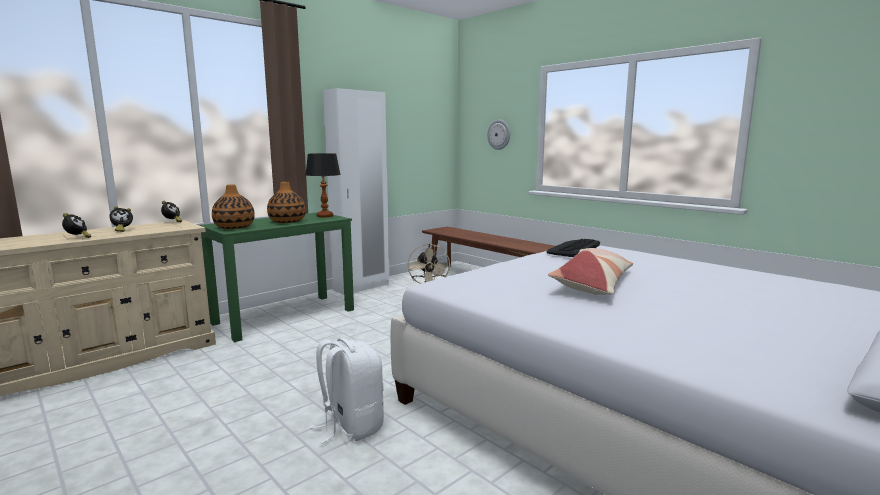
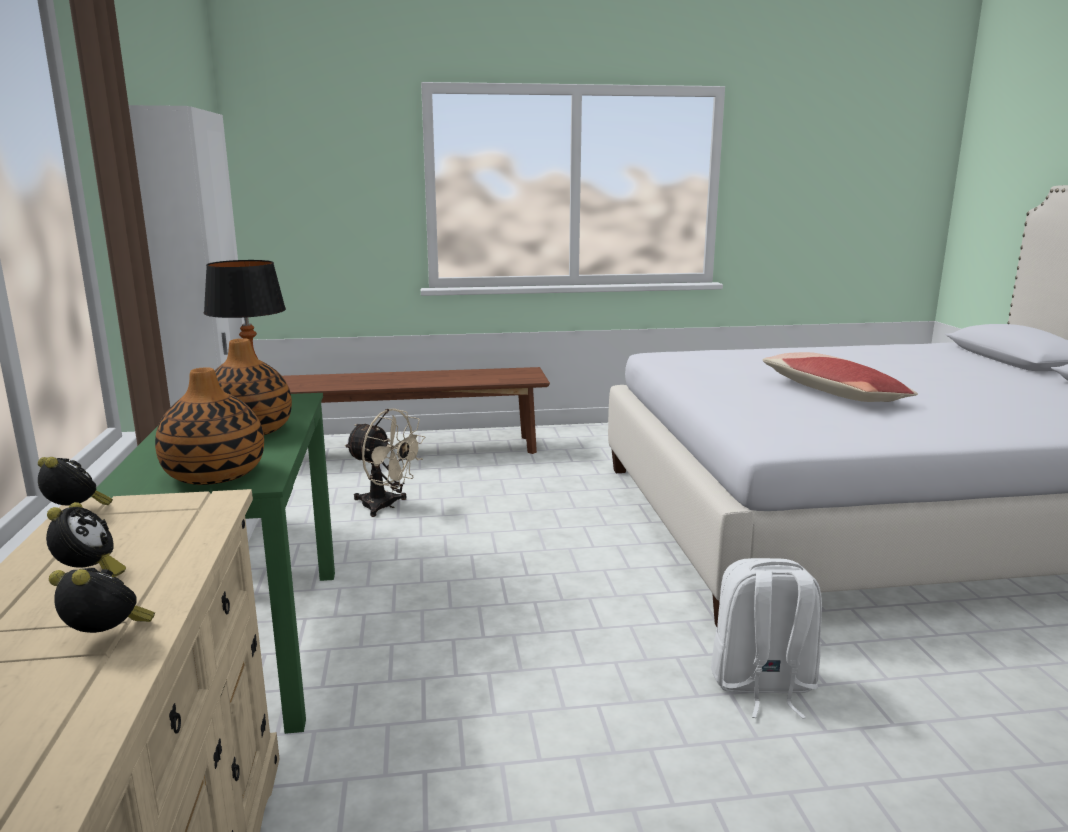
camera: 55 degrees left, 5 degrees up
wall clock [487,120,510,150] -> none
keyboard [547,239,600,257] -> none

